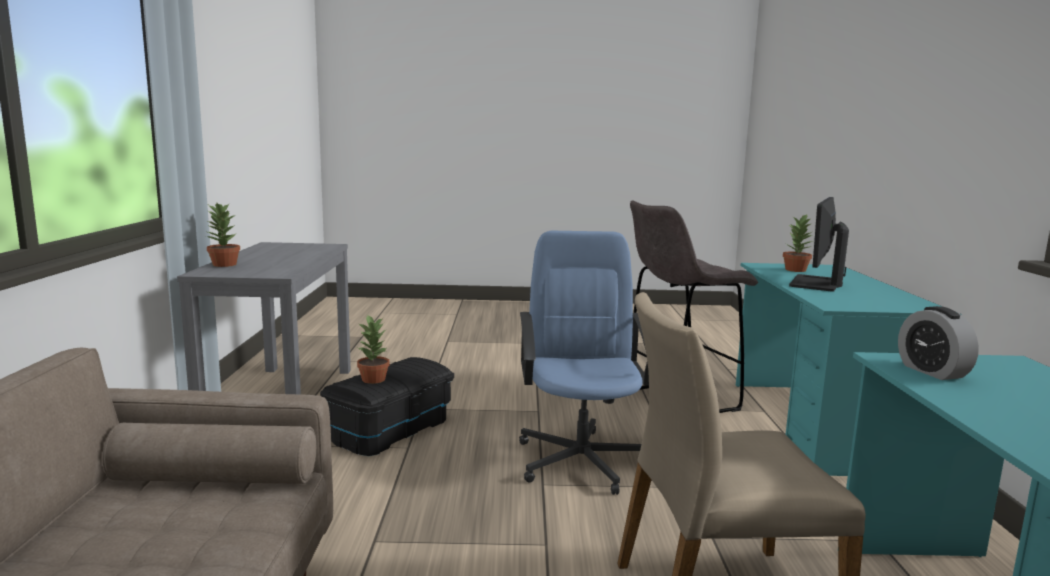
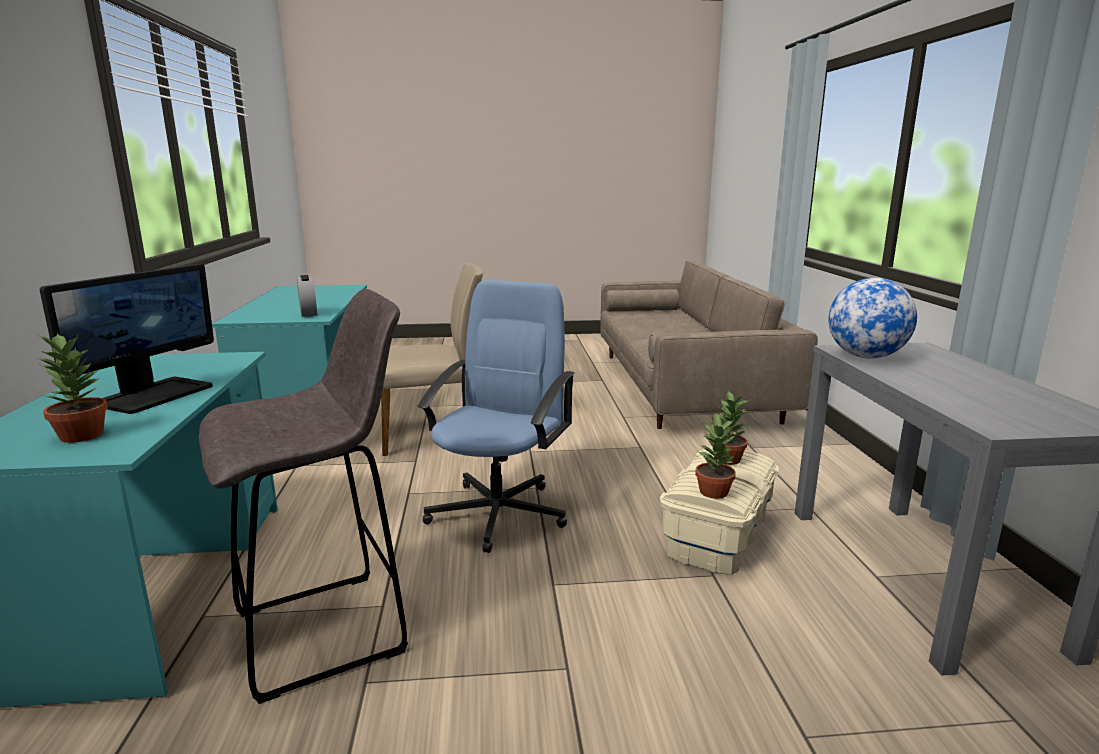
camera: 175 degrees right, 5 degrees up
potted plant [206,203,240,267] -> potted plant moved to [695,413,736,499]
black storage box [320,357,454,456] -> beige storage box [660,446,779,575]
blue office chair [519,231,649,495] -> blue office chair turned 150 degrees counterclockwise [418,280,575,553]
none -> globe [828,278,917,358]

